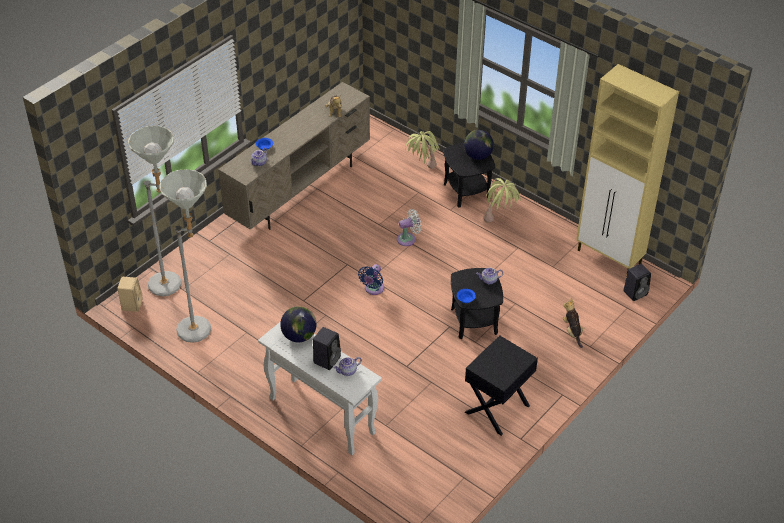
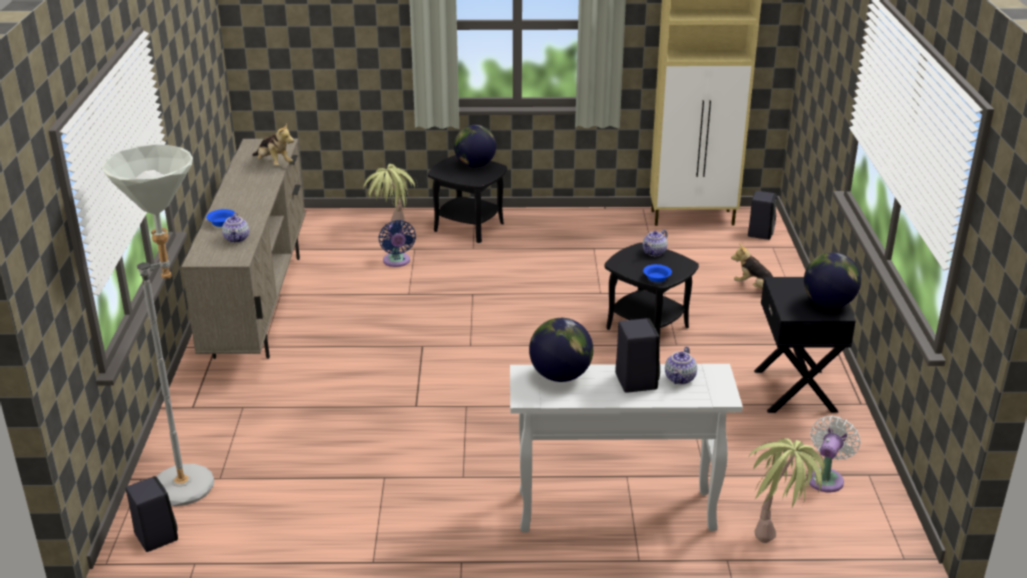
camera: 40 degrees left, 15 degrees down
beige speaker [117,277,143,312] -> black speaker [126,476,178,552]
grey floor lamp [159,169,211,343] -> none
blue fan [358,264,384,295] -> blue fan moved to [378,220,416,267]
white fan [397,209,422,246] -> white fan moved to [807,416,861,492]
potted plant [483,178,521,223] -> potted plant moved to [748,439,827,543]
none -> globe [804,252,861,308]

